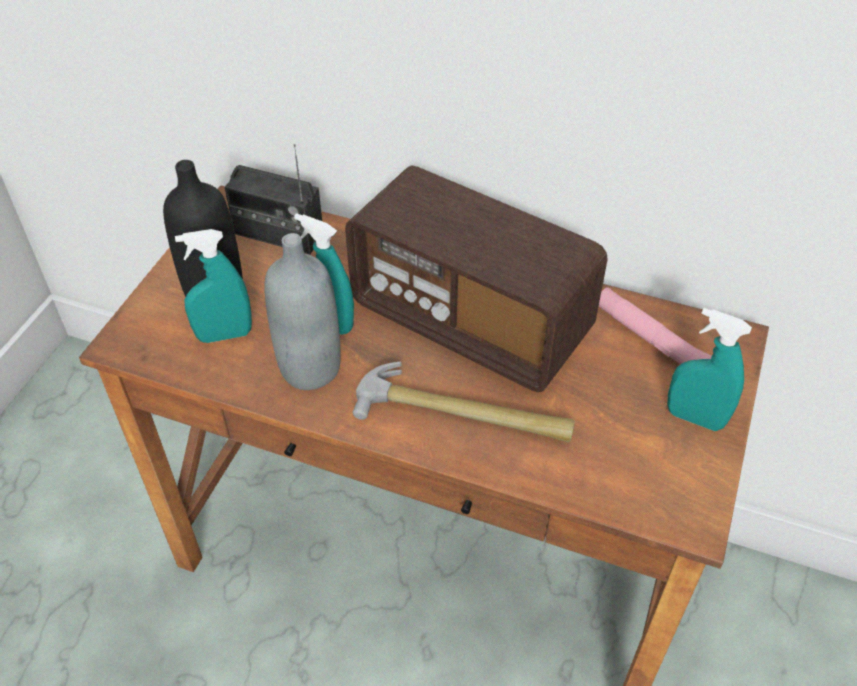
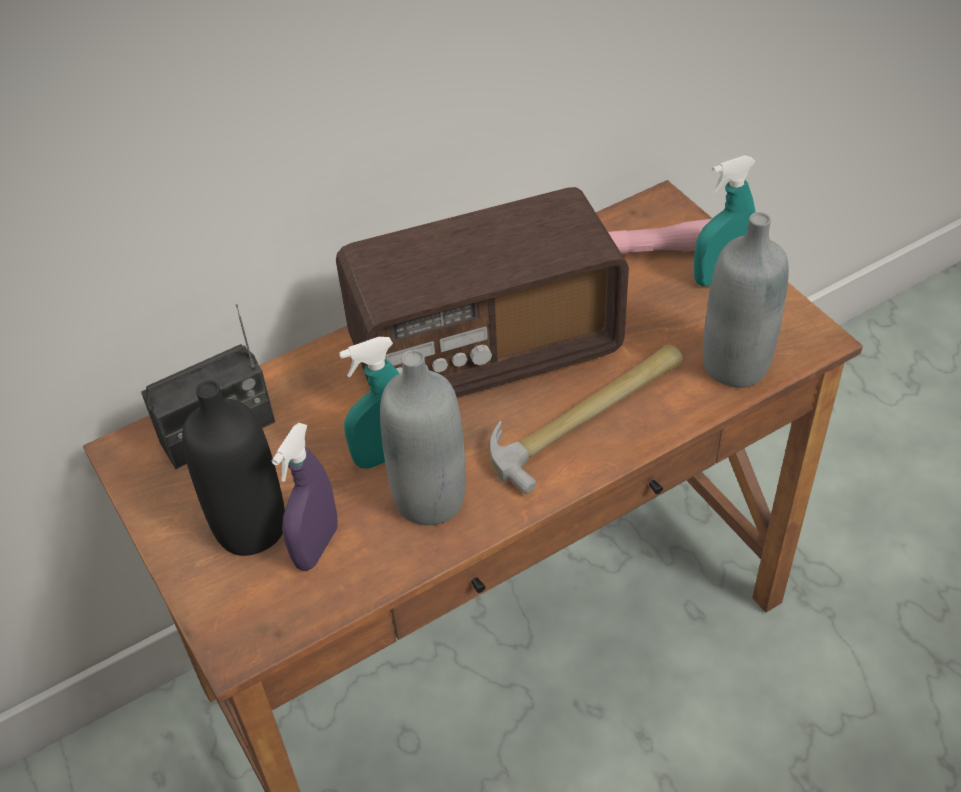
camera: 50 degrees left, 0 degrees up
turquoise spray bottle [175,229,252,343] -> purple spray bottle [272,423,338,571]
none -> grey bottle [703,212,789,388]

